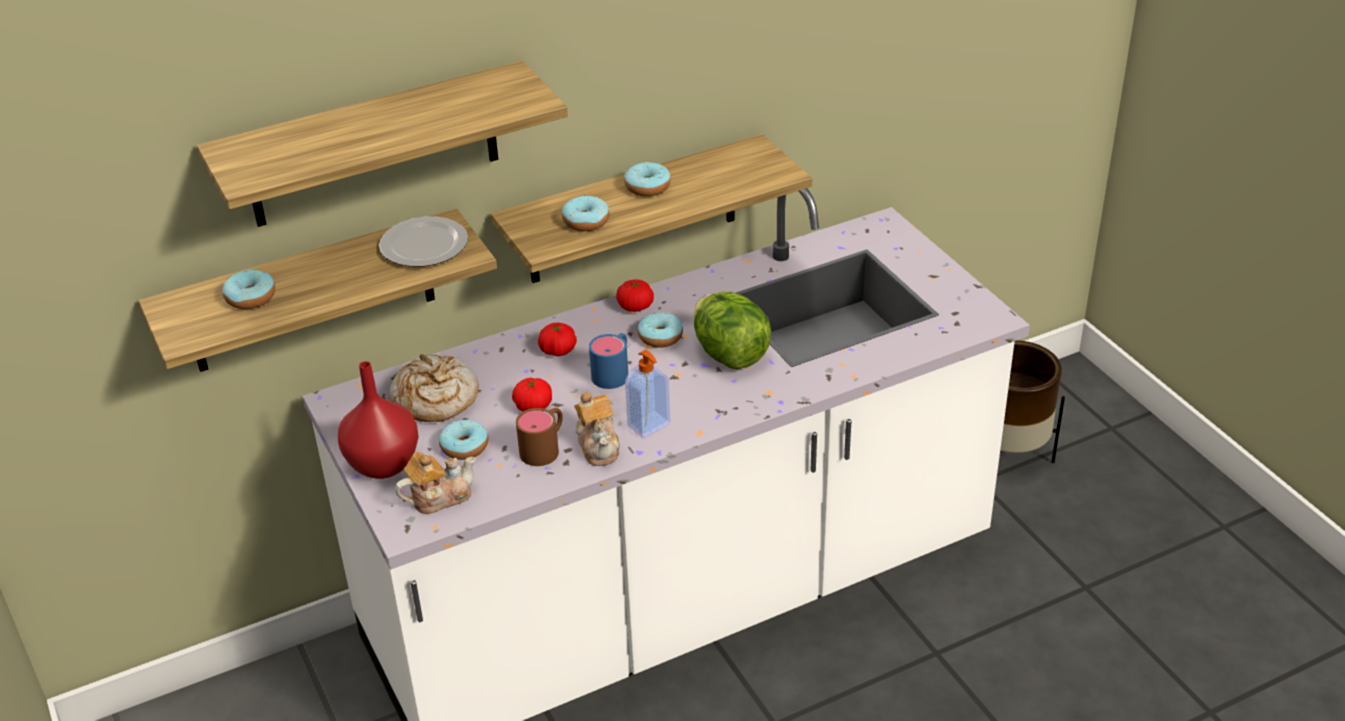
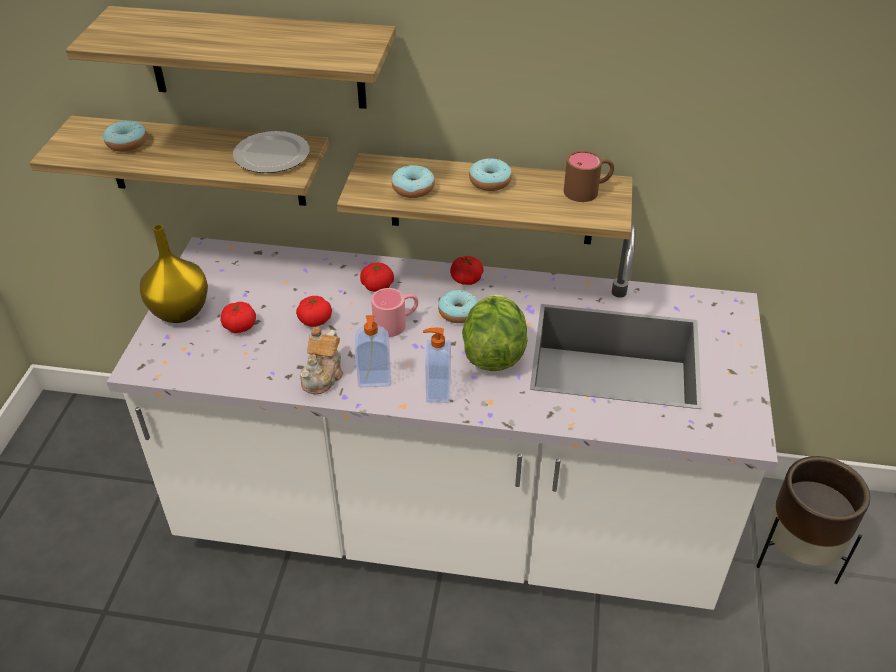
camera: 35 degrees right, 5 degrees up
red vase [338,361,419,479] -> yellow vase [140,225,208,323]
bread [389,354,479,422] -> none
teapot [395,452,476,514] -> none
donut [439,420,489,460] -> tomato [220,302,256,333]
brown mug [516,408,563,466] -> brown mug moved to [564,151,614,202]
blue mug [589,333,628,389] -> pink mug [371,288,418,337]
none -> soap dispenser [423,328,451,403]

